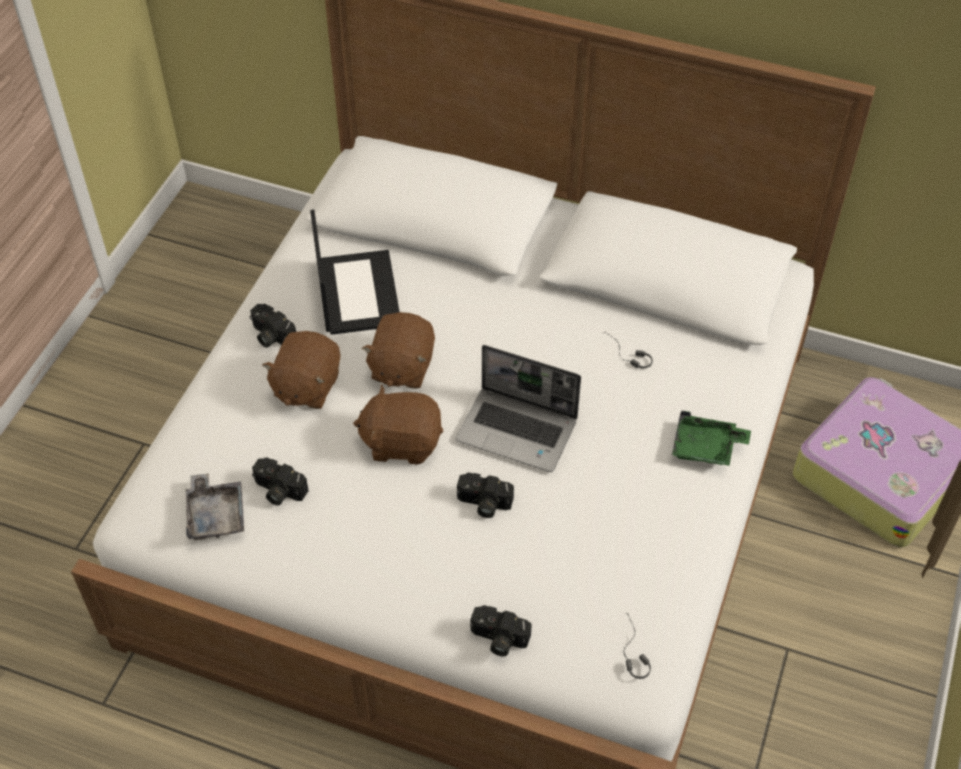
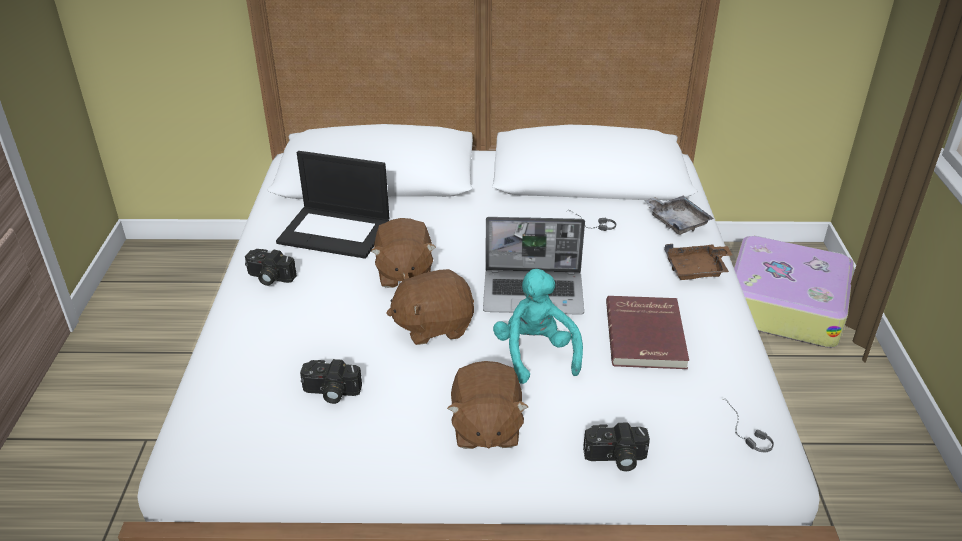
camera: 20 degrees left, 15 degrees down
grey tray [186,473,244,540] -> grey tray moved to [644,196,714,235]
brown plush toy [262,331,340,409] -> brown plush toy moved to [447,361,528,449]
laptop [310,210,400,335] -> laptop turned 135 degrees clockwise [276,151,389,259]
camera [457,473,514,518] -> turquoise plush toy [493,269,583,384]
green tray [672,410,751,466] -> brown tray [664,244,732,280]
none -> red book [606,296,689,369]

